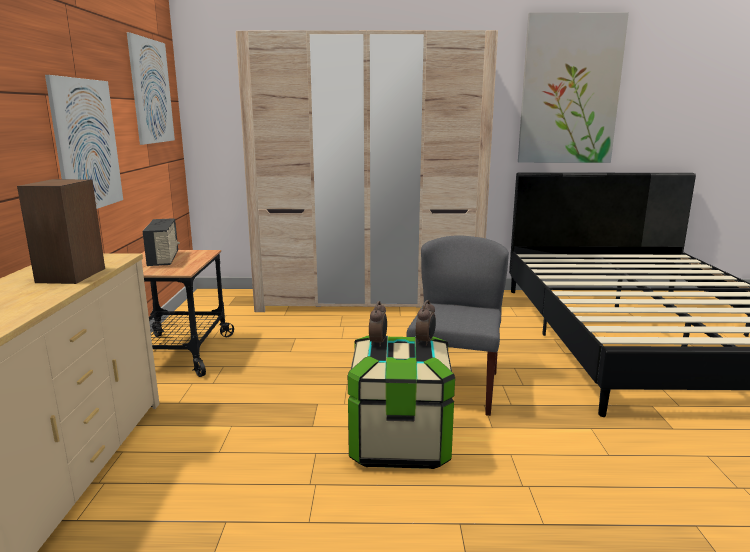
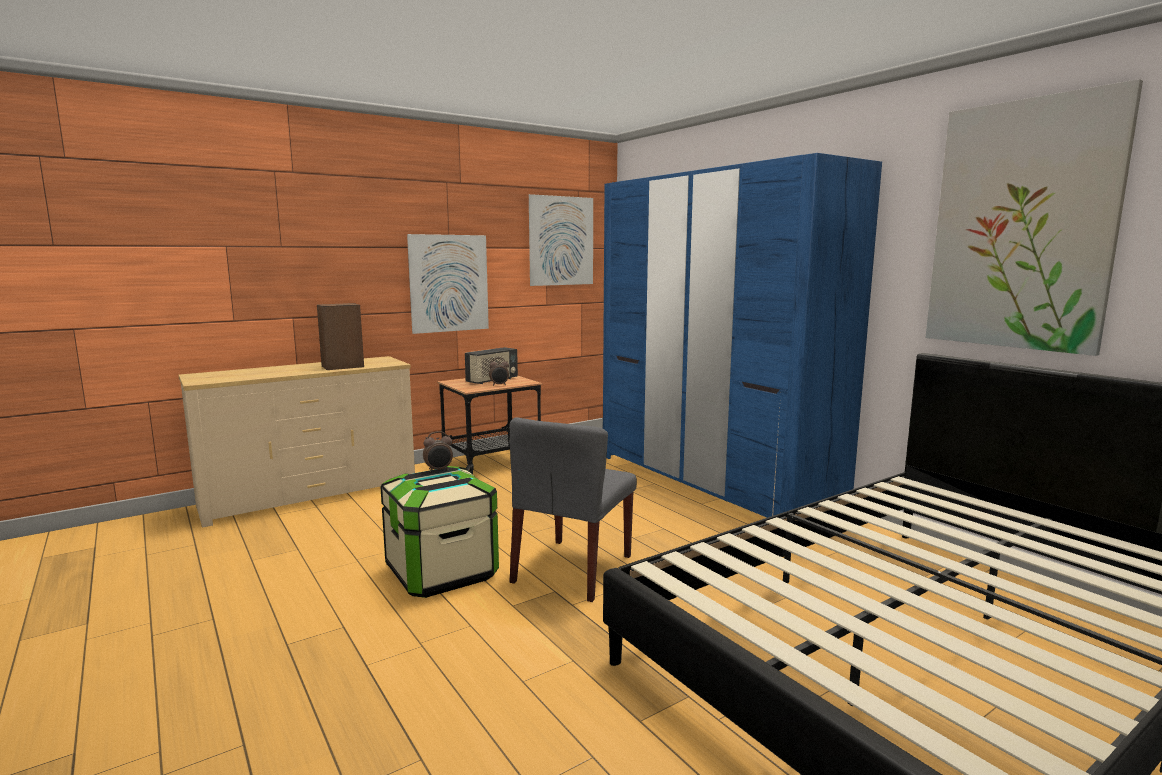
camera: 55 degrees right, 5 degrees down
beige wardrobe [236,30,498,312] -> blue wardrobe [603,153,882,518]
grey chair [406,235,509,416] -> grey chair turned 135 degrees clockwise [509,417,637,602]
alarm clock [416,300,436,346] -> alarm clock moved to [489,358,509,386]

